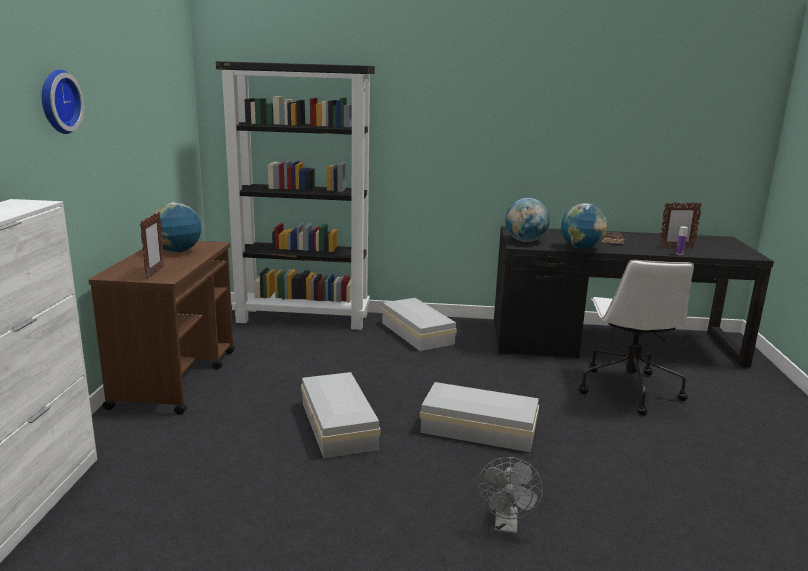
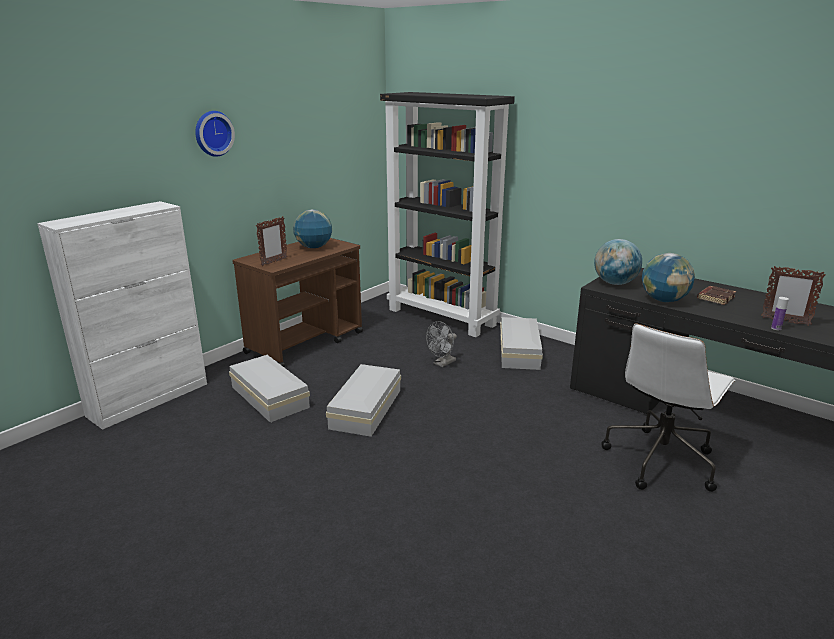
camera: 35 degrees right, 5 degrees up
white storage box [420,382,539,452] -> white storage box moved to [229,355,310,422]
grey fan [477,457,543,534] -> grey fan moved to [426,321,457,367]

